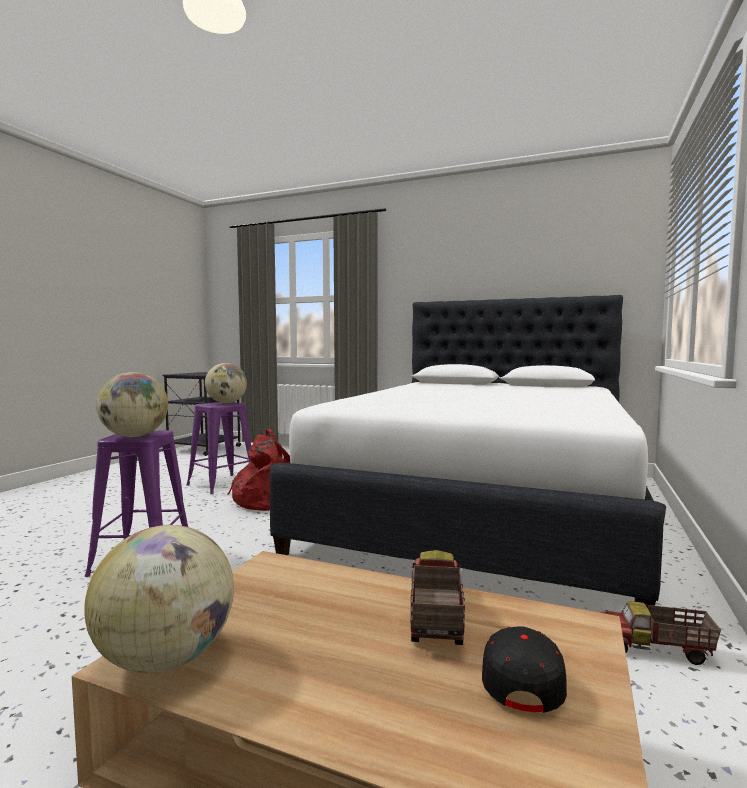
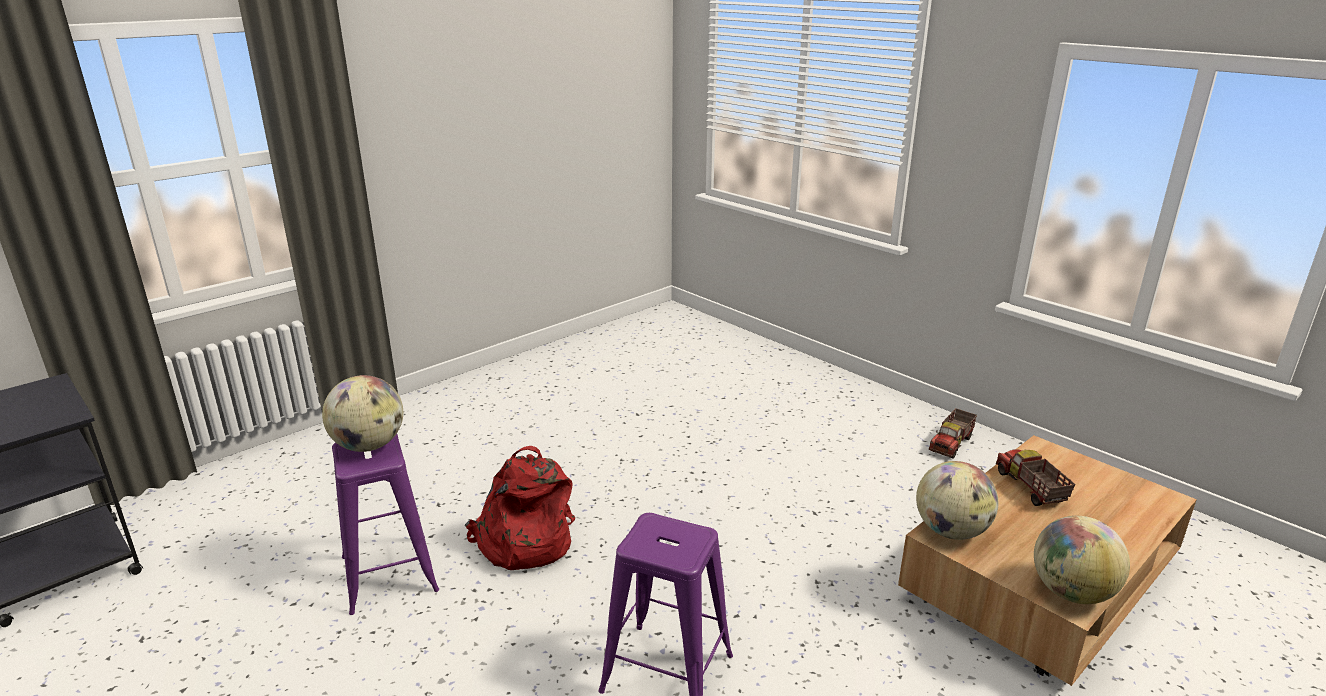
camera: 65 degrees left, 20 degrees up
globe [96,372,168,437] -> globe moved to [916,461,998,540]
white bed [270,295,666,606] -> none
toy truck [411,550,465,645] -> toy truck turned 45 degrees clockwise [996,449,1076,506]
black cap [482,627,567,713] -> none

